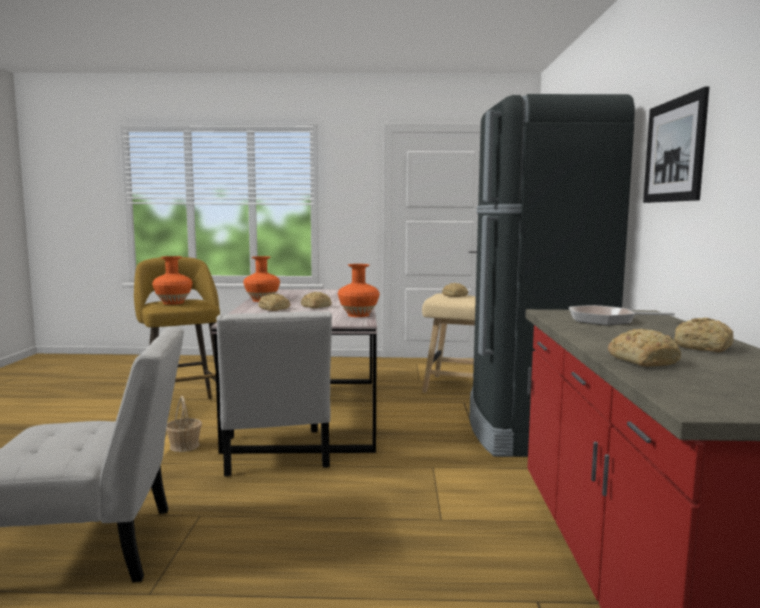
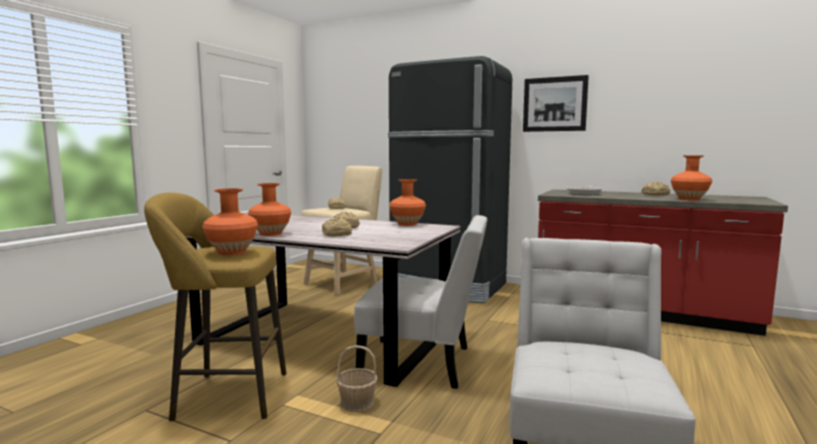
camera: 65 degrees left, 0 degrees up
bread [608,329,681,367] -> orange vase [671,155,712,200]

